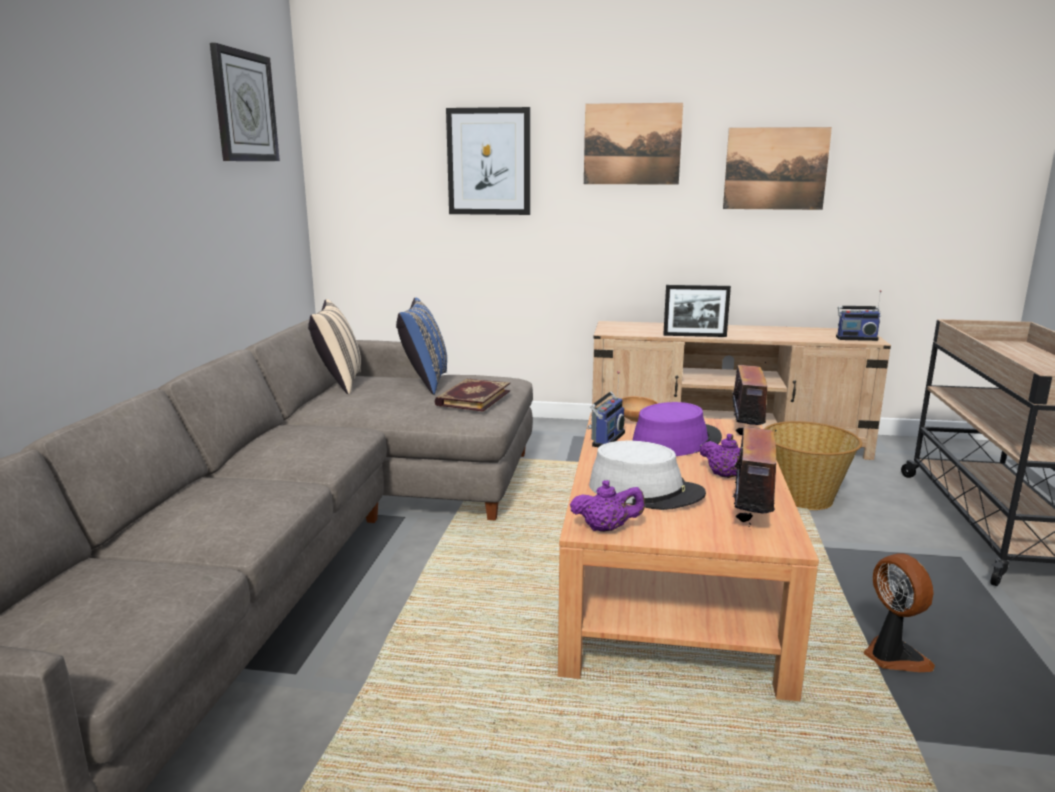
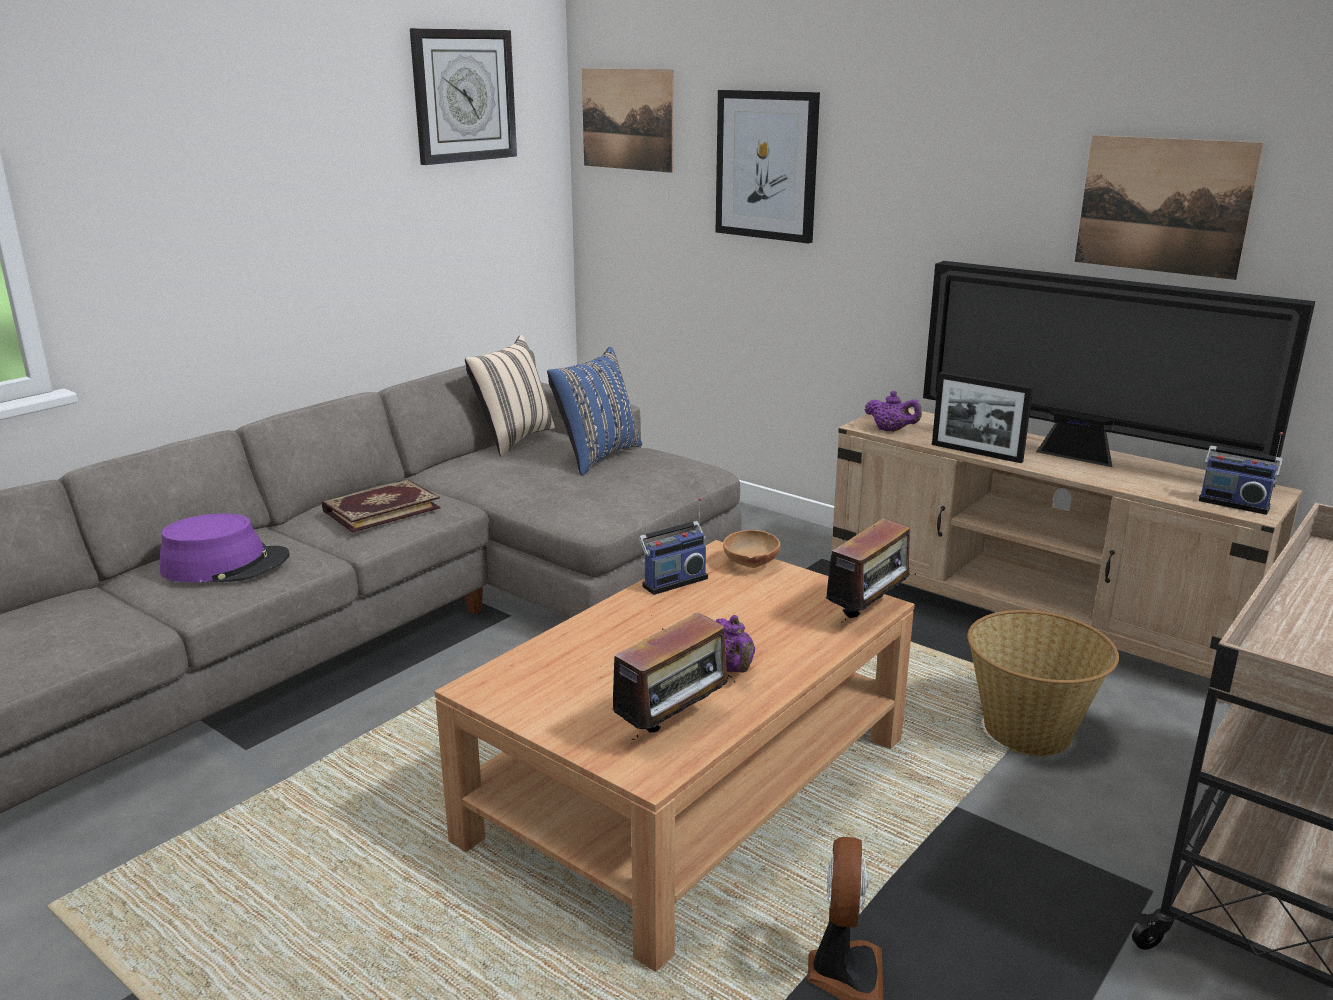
camera: 30 degrees right, 5 degrees up
book [434,379,510,412] -> book moved to [322,480,441,533]
purple teapot [570,480,645,532] -> purple teapot moved to [865,391,922,432]
picture [584,103,683,185] -> picture moved to [582,69,673,173]
grey hat [589,441,706,510] -> none
purple hat [632,402,722,456] -> purple hat moved to [160,513,290,583]
none -> television [923,261,1315,467]

